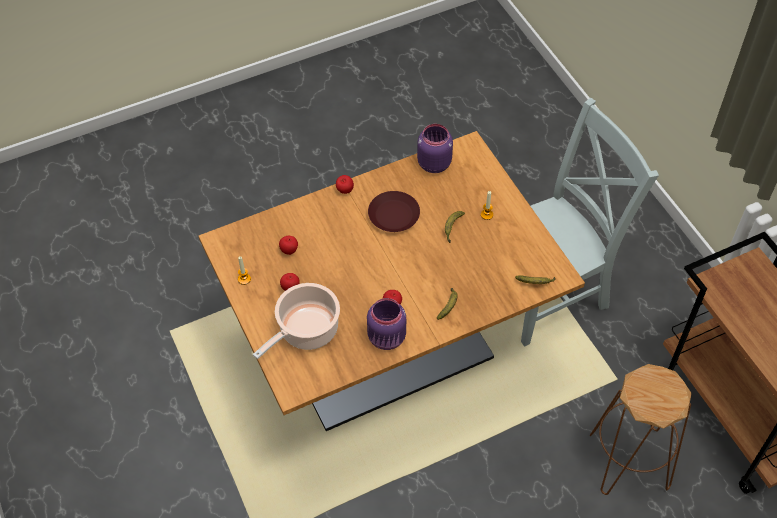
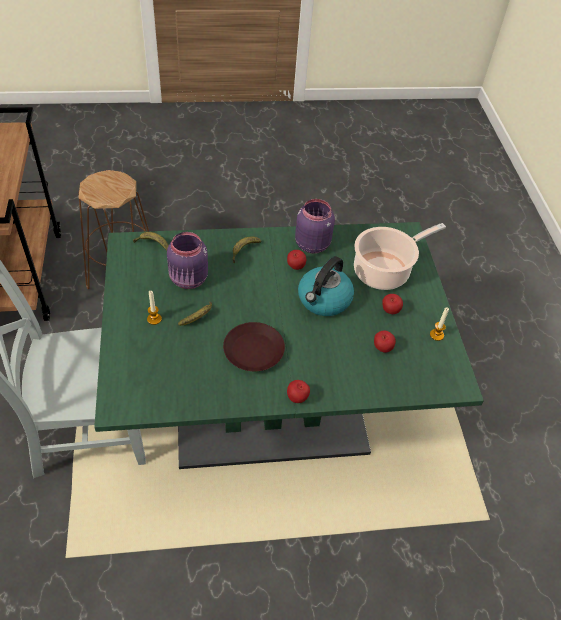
camera: 165 degrees left, 5 degrees down
brown dining table [199,131,585,431] -> green dining table [94,222,484,469]
purple jar [417,124,453,173] -> purple jar moved to [167,232,208,289]
none -> kettle [298,256,354,316]

